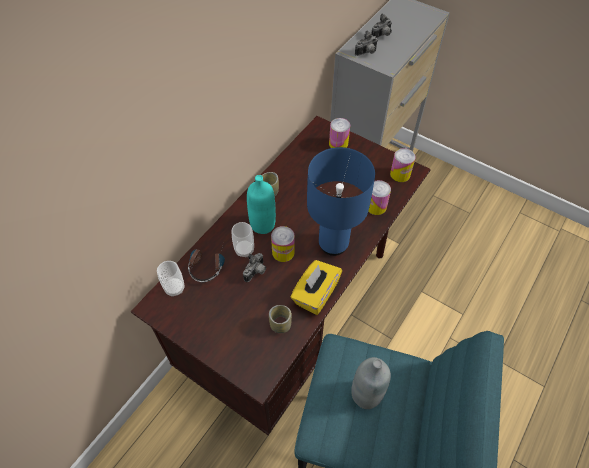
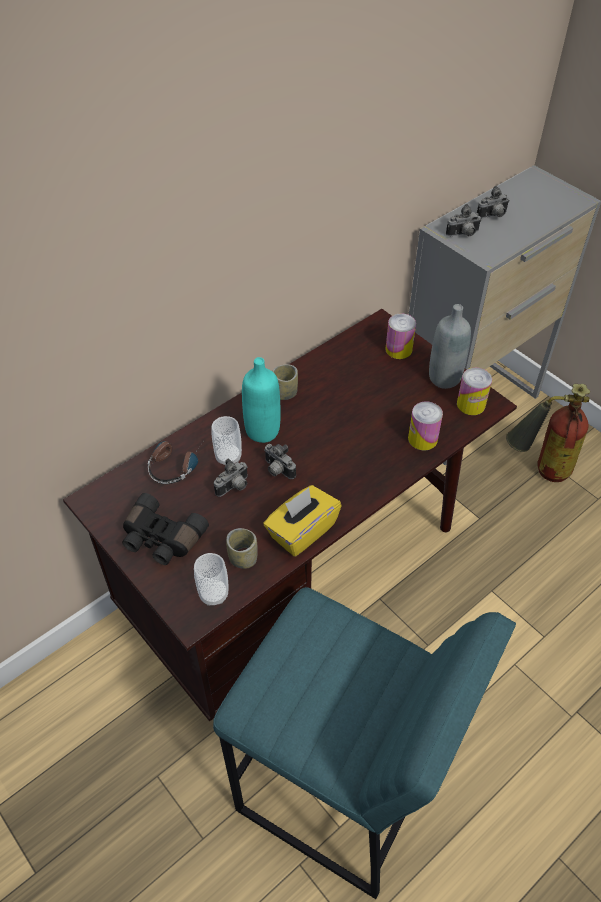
camera: 15 degrees right, 5 degrees down
cup [157,261,185,297] -> cup moved to [194,553,228,606]
can [271,226,295,262] -> camera [264,444,296,479]
blue table lamp [307,147,375,256] -> none
grey bottle [351,357,391,409] -> grey bottle moved to [429,304,471,389]
none -> black binoculars [122,493,209,565]
none -> fire extinguisher [506,384,590,482]

